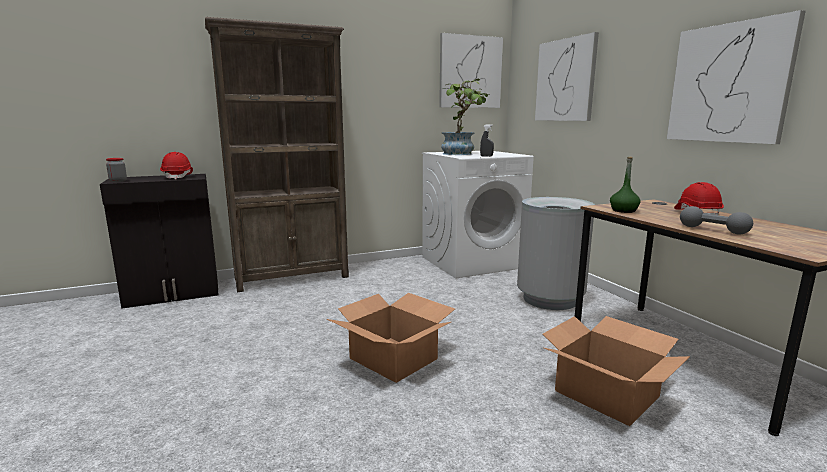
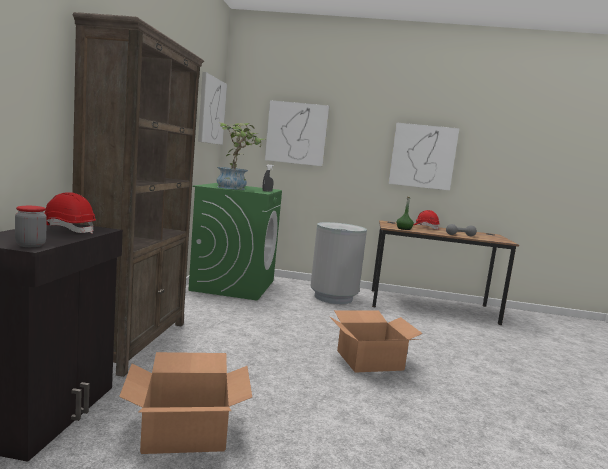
camera: 60 degrees left, 5 degrees down
white washing machine [422,151,534,279] -> green washing machine [188,183,282,301]
cardboard box [543,316,690,426] -> cardboard box moved to [119,352,252,454]

